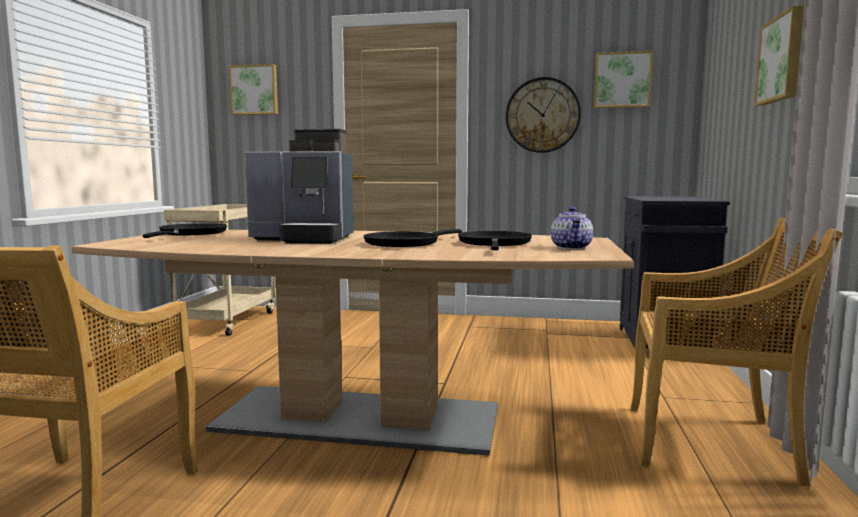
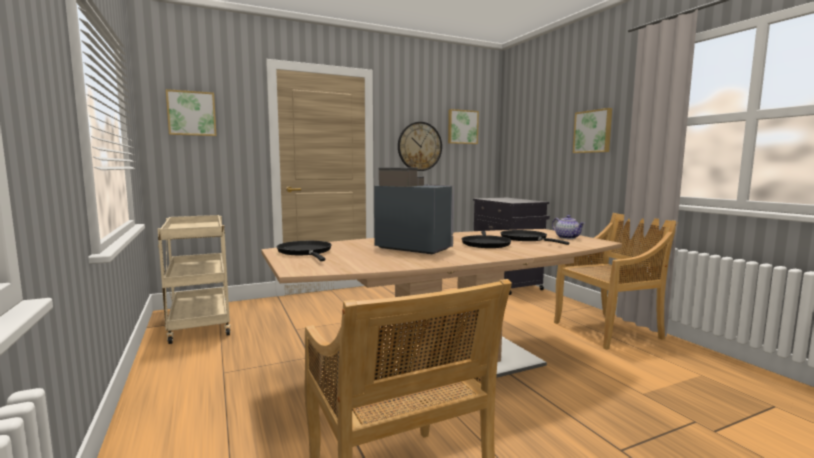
camera: 35 degrees left, 0 degrees up
coffee machine [245,129,353,244] -> coffee machine turned 120 degrees counterclockwise [374,167,454,254]

